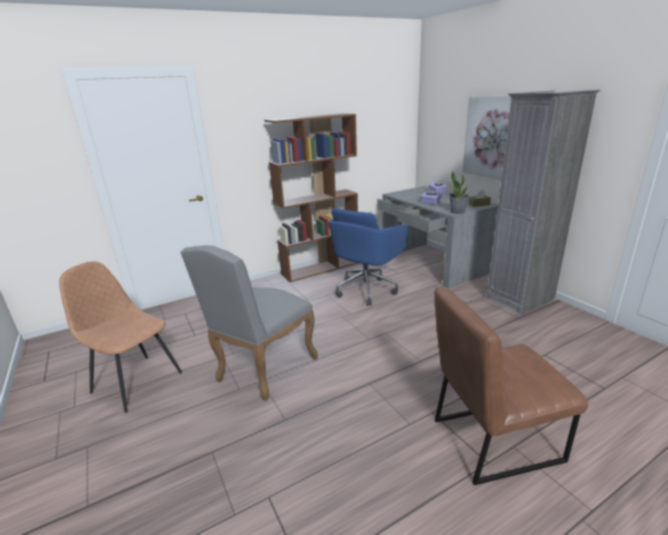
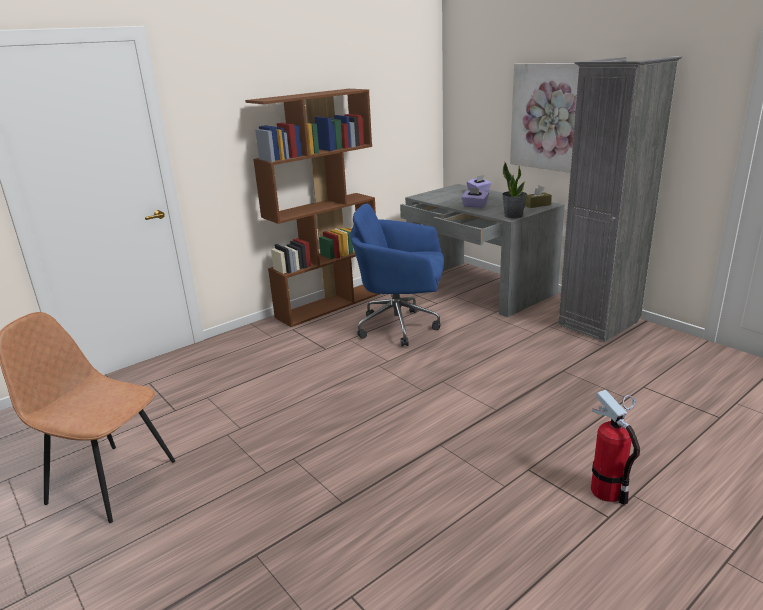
camera: 10 degrees left, 0 degrees up
grey chair [181,245,318,401] -> none
blue office chair [328,208,408,306] -> blue office chair turned 75 degrees clockwise [350,204,444,346]
brown chair [434,286,588,485] -> fire extinguisher [591,390,640,505]

